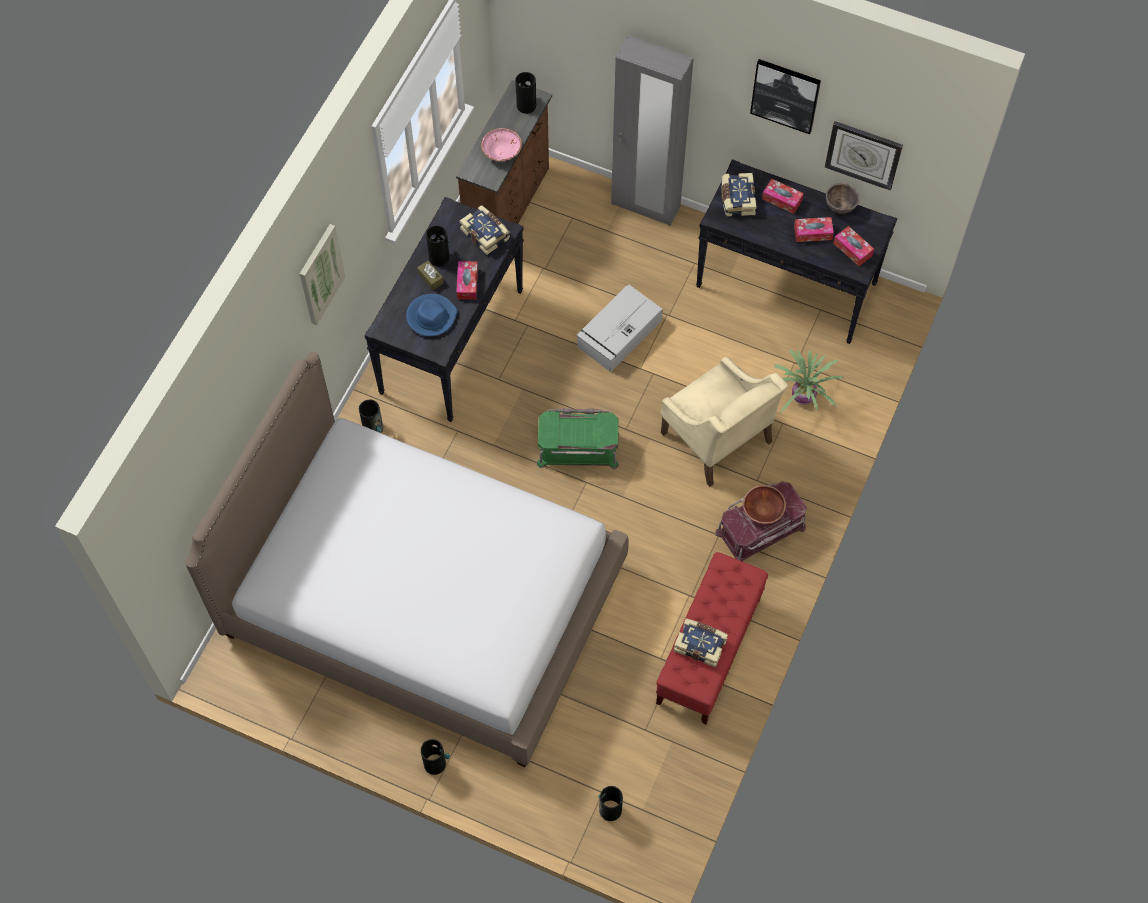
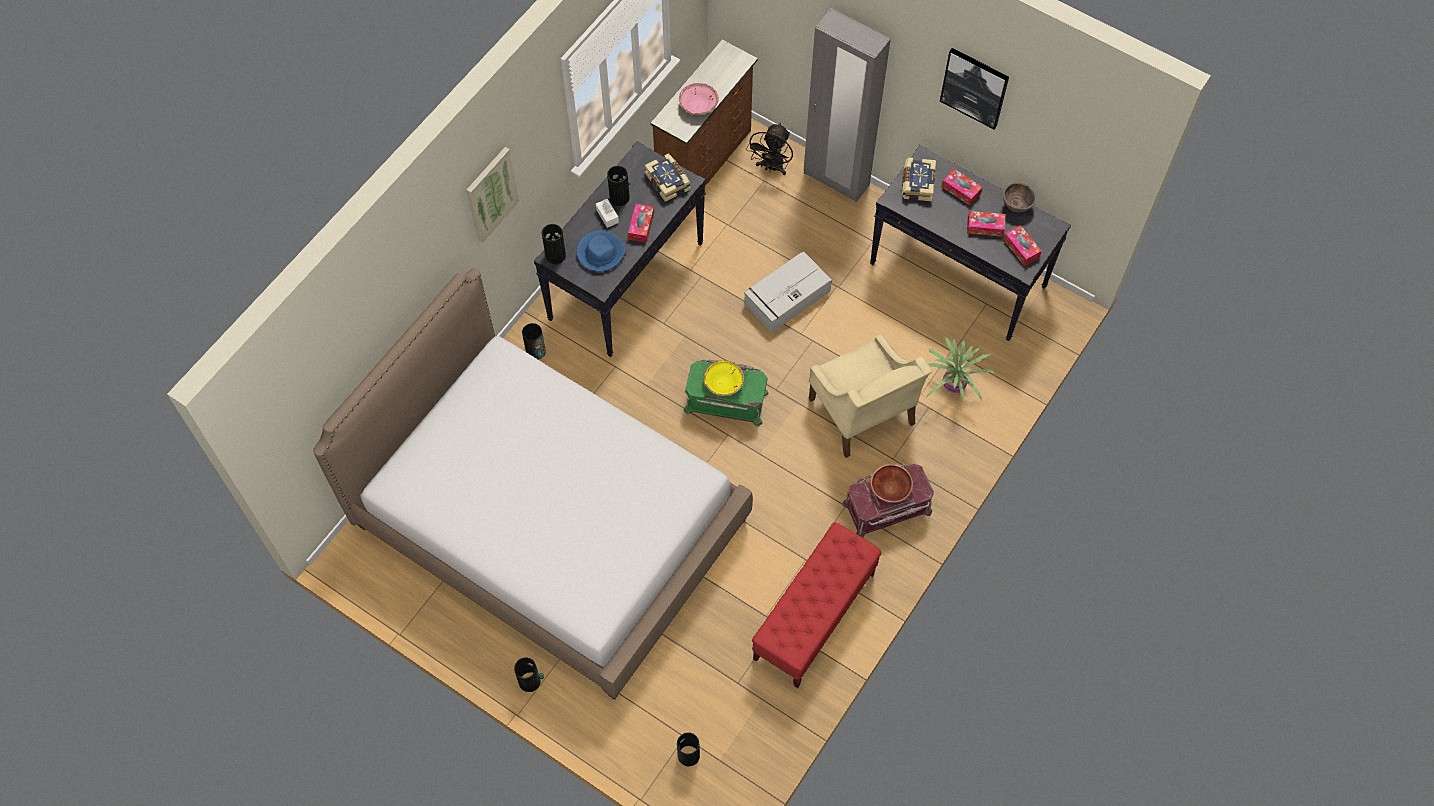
camera: 10 degrees right, 0 degrees up
brown tissue box [417,261,444,290] -> white tissue box [596,199,619,228]
vase [515,72,536,114] -> vase moved to [542,224,566,264]
book [673,618,728,668] -> none
wall clock [825,121,903,191] -> none
none -> yellow bowl [703,360,744,396]
none -> black fan [746,123,793,175]

